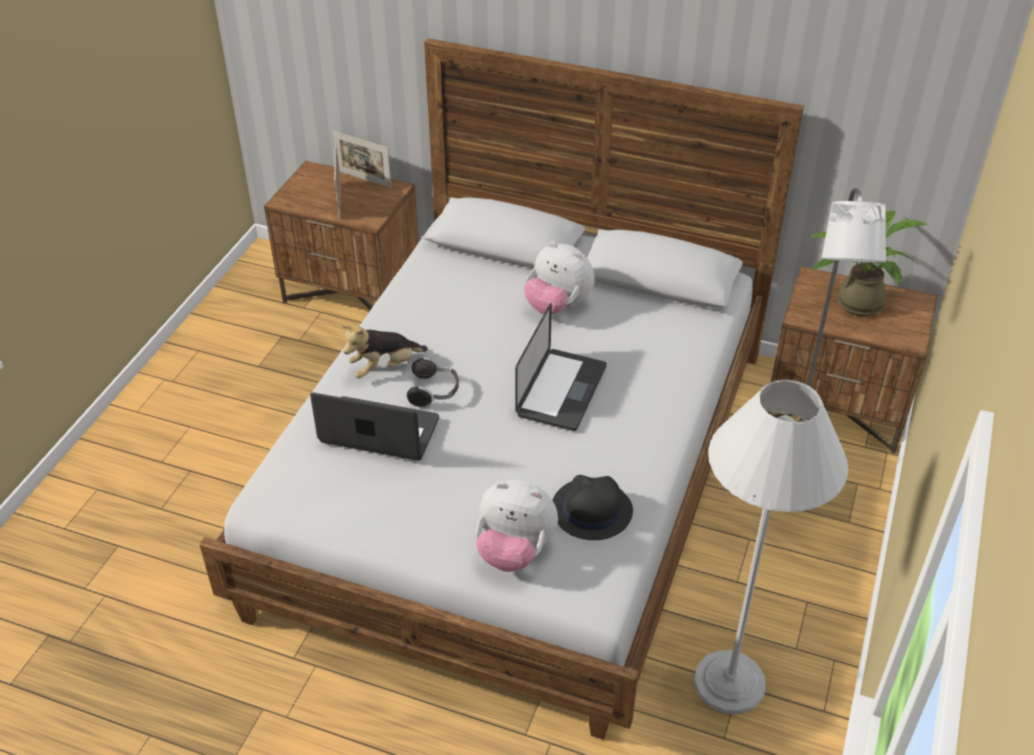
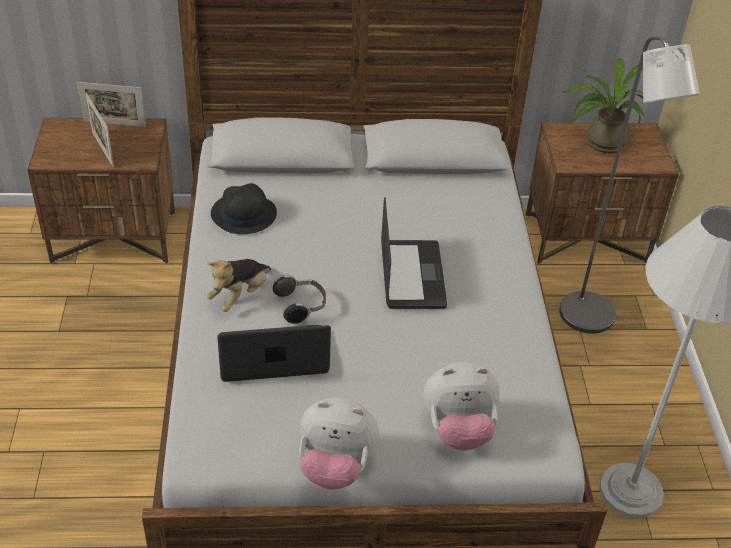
camera: 25 degrees left, 0 degrees up
plush toy [524,242,595,315] -> plush toy moved to [299,397,379,489]
black hat [552,475,633,540] -> black hat moved to [211,183,277,234]

